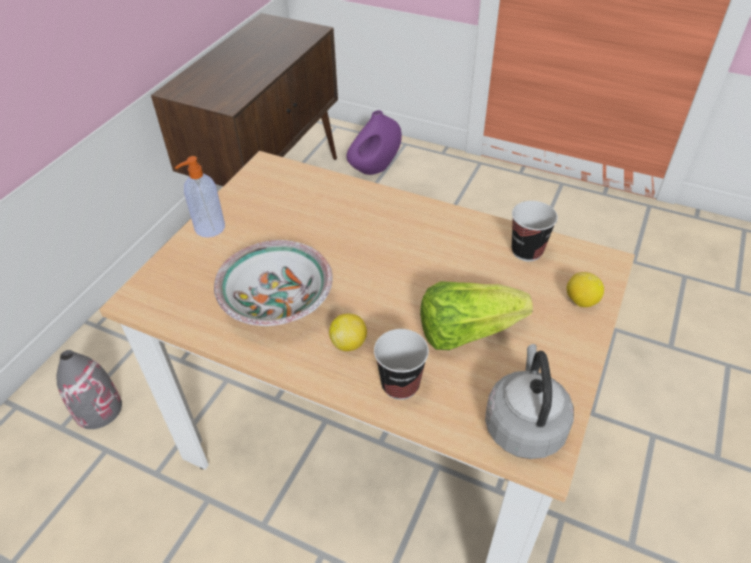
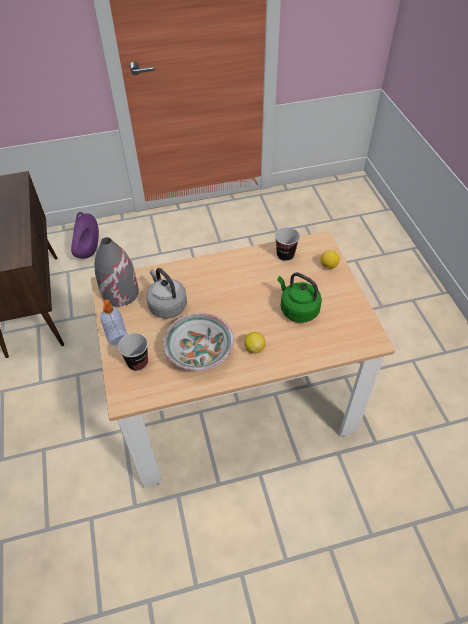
camera: 40 degrees left, 5 degrees up
grey vase [57,350,122,429] -> grey vase moved to [94,237,139,307]
cup [374,329,429,400] -> cup moved to [118,333,148,371]
lettuce [420,282,533,350] -> green kettle [277,273,322,323]
grey kettle [485,344,574,459] -> grey kettle moved to [146,268,187,318]

